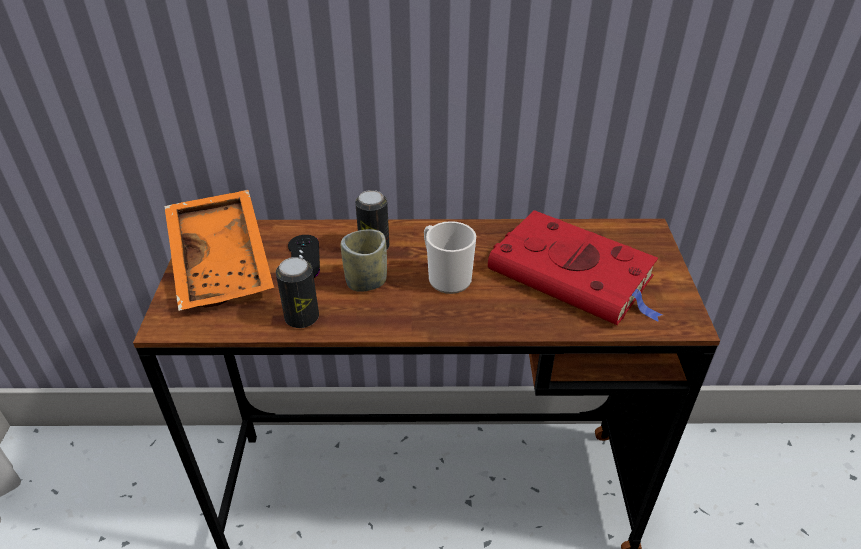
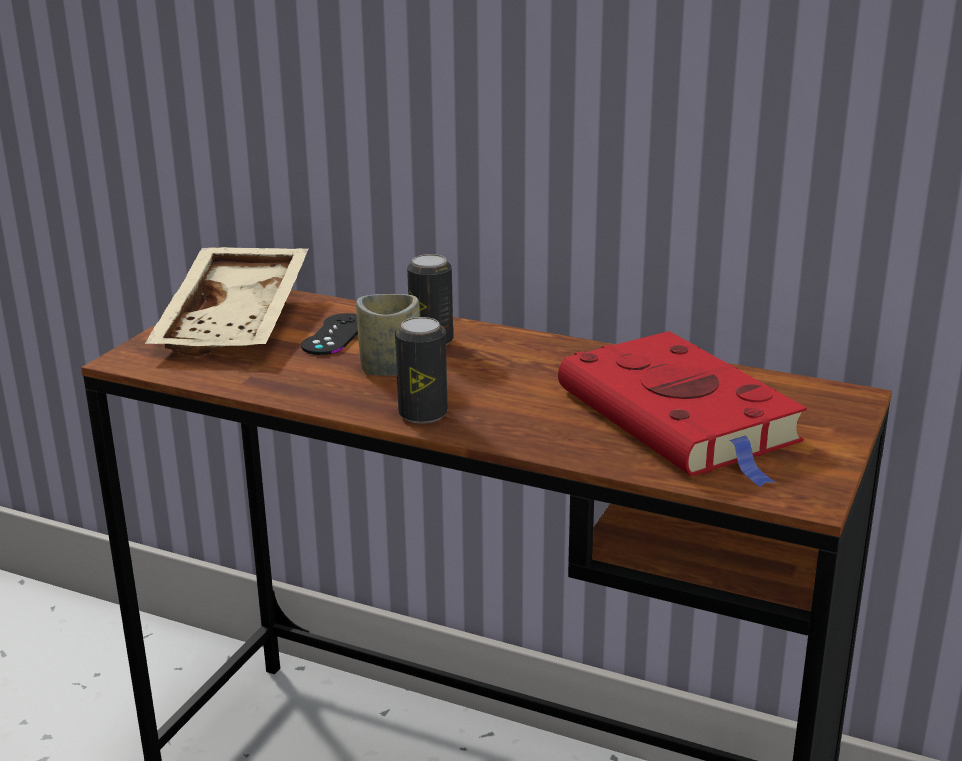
camera: 25 degrees right, 15 degrees down
orange tray [164,190,274,311] -> beige tray [145,247,308,355]
can [276,257,319,328] -> can moved to [395,317,448,424]
mug [424,221,476,294] -> none

